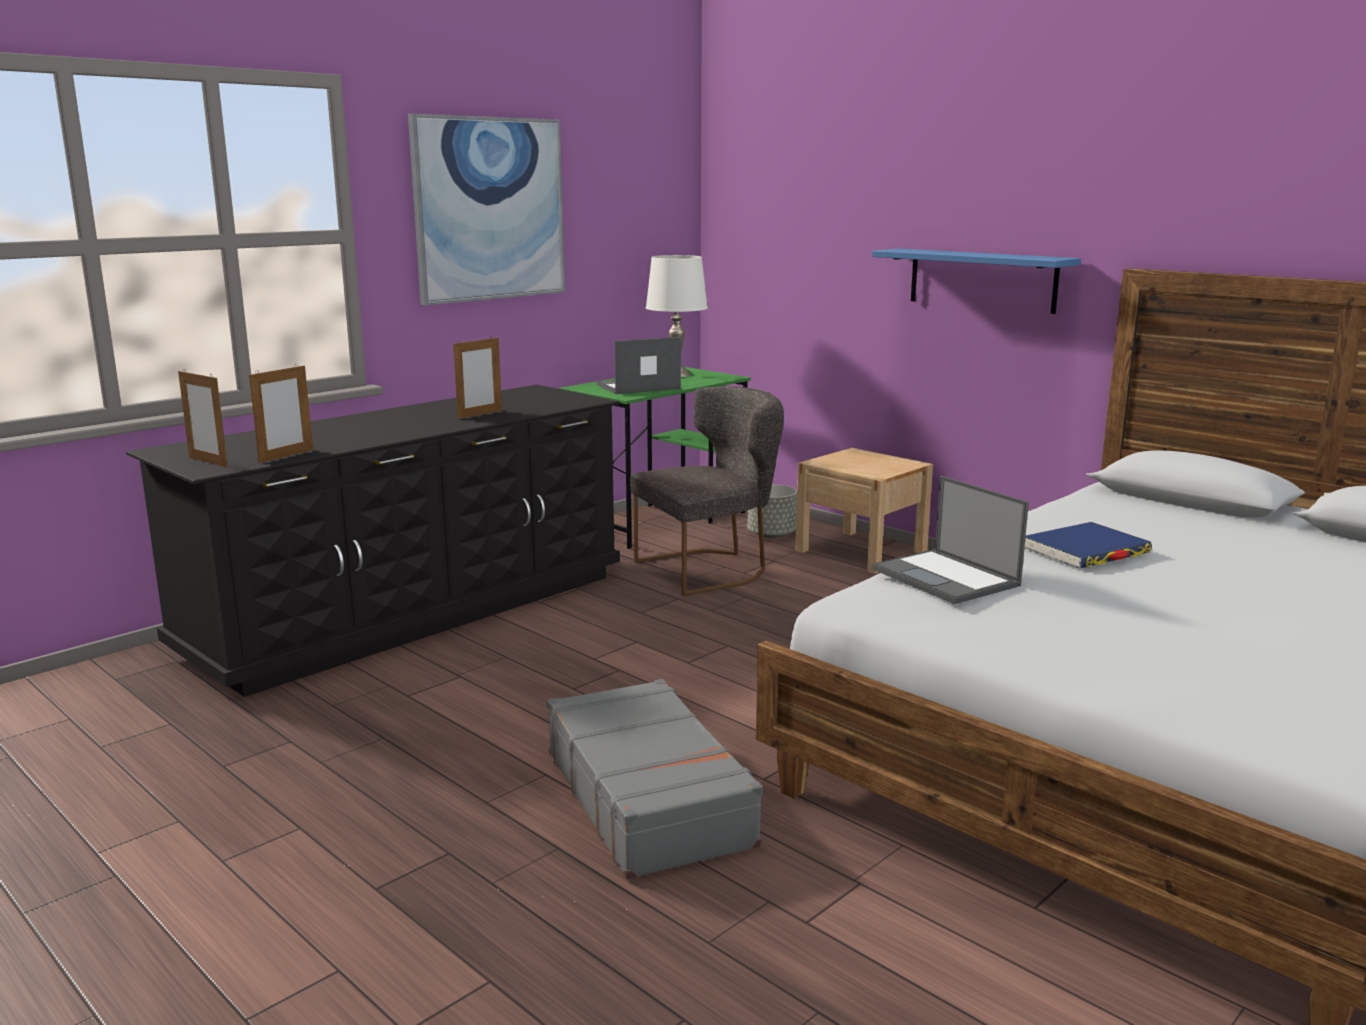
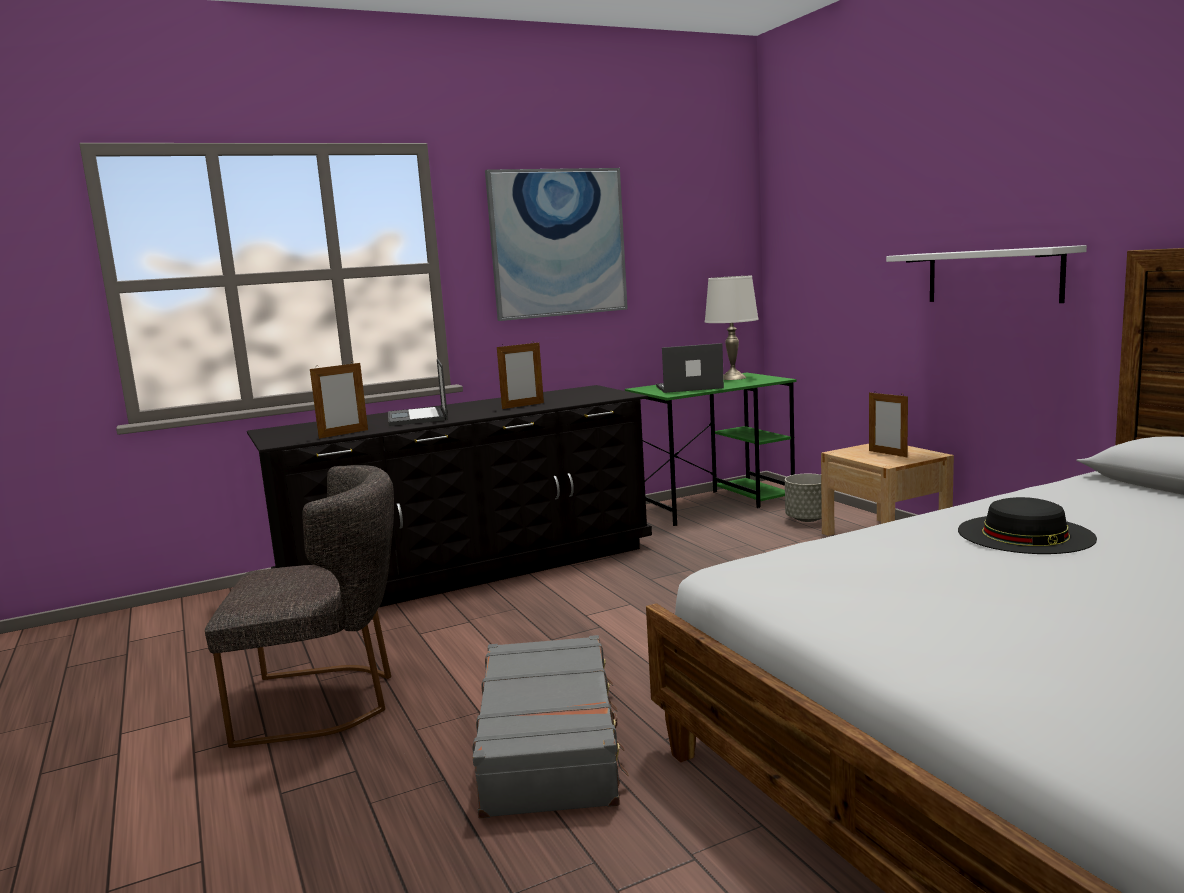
camera: 20 degrees right, 5 degrees down
picture frame [178,369,228,467] -> picture frame moved to [869,392,908,457]
grey chair [630,386,784,596] -> grey chair moved to [205,465,394,748]
blue shelf [872,249,1081,314] -> white shelf [886,245,1087,303]
laptop [872,476,1029,604] -> laptop moved to [388,359,448,426]
blue book [1024,522,1152,568] -> black hat [958,497,1097,554]

